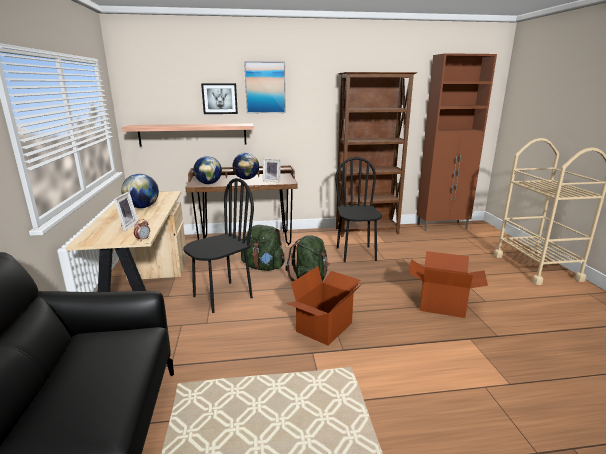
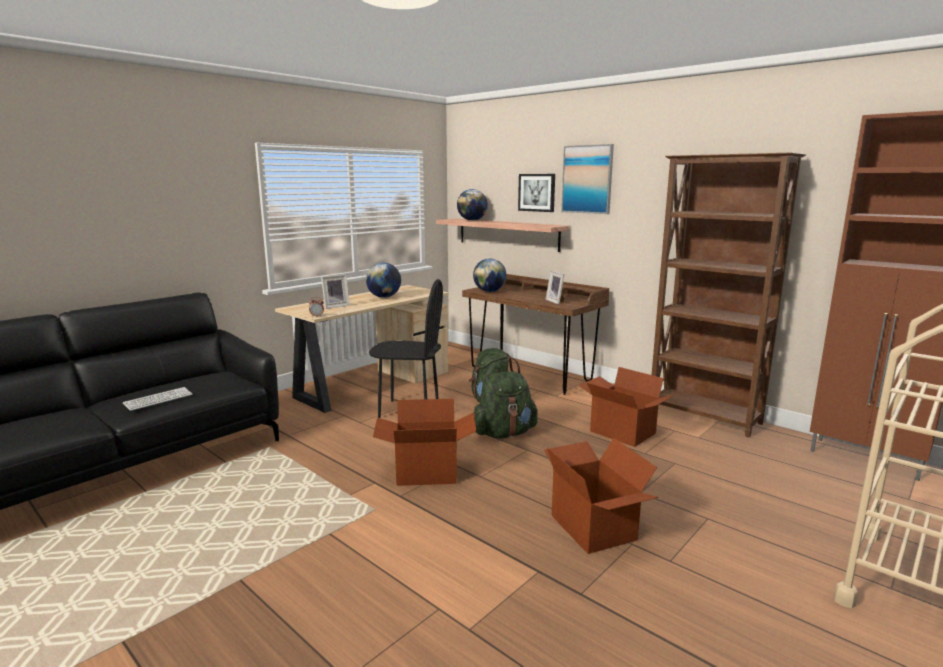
camera: 50 degrees right, 5 degrees down
globe [232,153,259,180] -> globe moved to [457,189,488,221]
black chair [335,157,382,262] -> cardboard box [578,367,675,447]
none -> keyboard [123,387,192,411]

